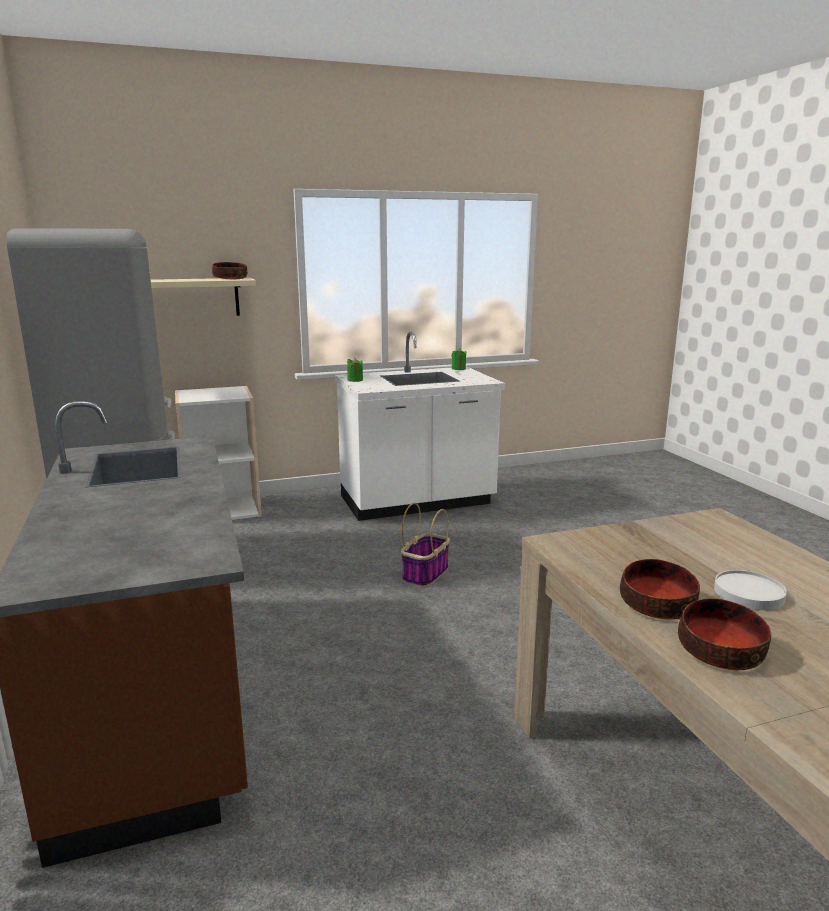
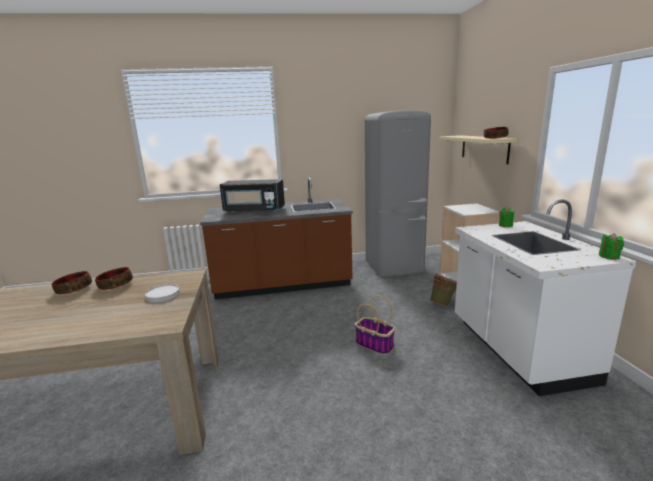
camera: 100 degrees right, 0 degrees up
white plate [714,570,787,610] -> white plate moved to [145,284,180,302]
none -> black microwave [220,179,285,213]
none -> green bucket [430,273,457,306]

